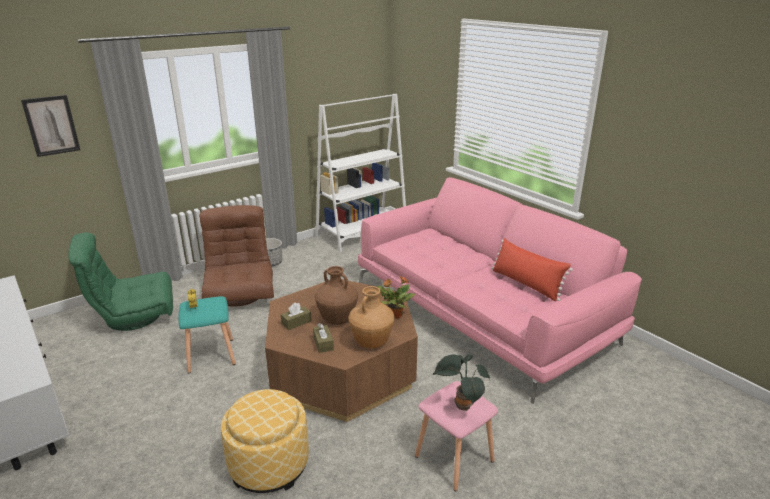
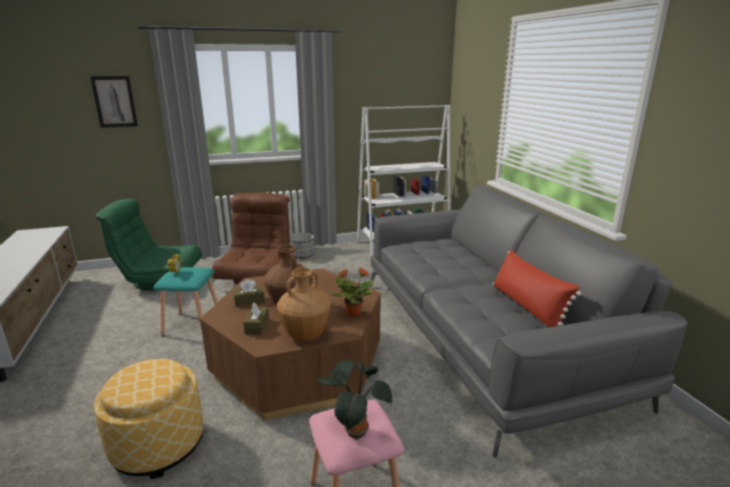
camera: 20 degrees right, 5 degrees down
pink sofa [358,177,642,404] -> grey sofa [369,186,688,458]

